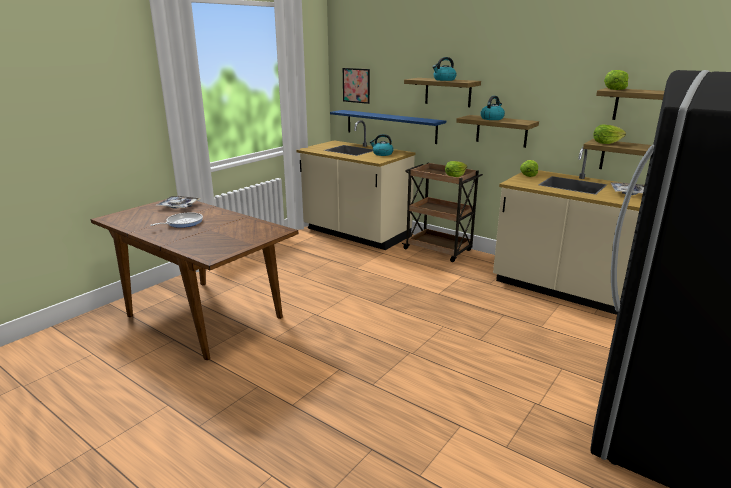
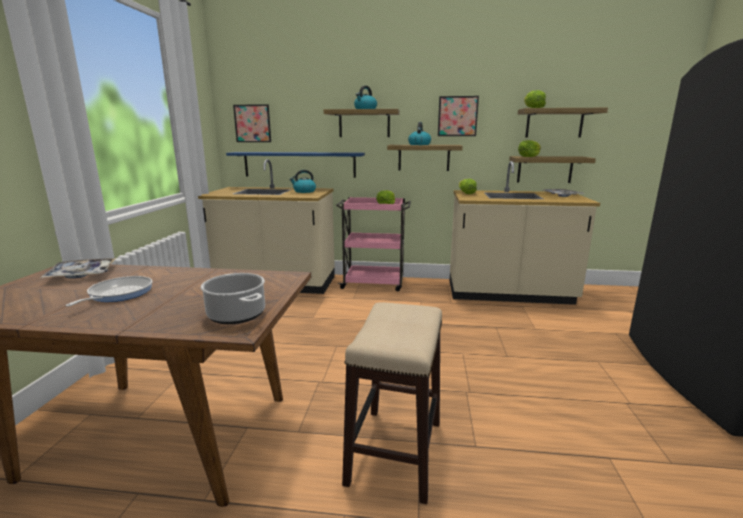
camera: 30 degrees left, 5 degrees down
brown cart [402,163,483,262] -> pink cart [336,197,411,291]
none -> cooking pot [201,273,265,324]
none -> stool [342,302,442,504]
none -> picture [438,96,479,136]

